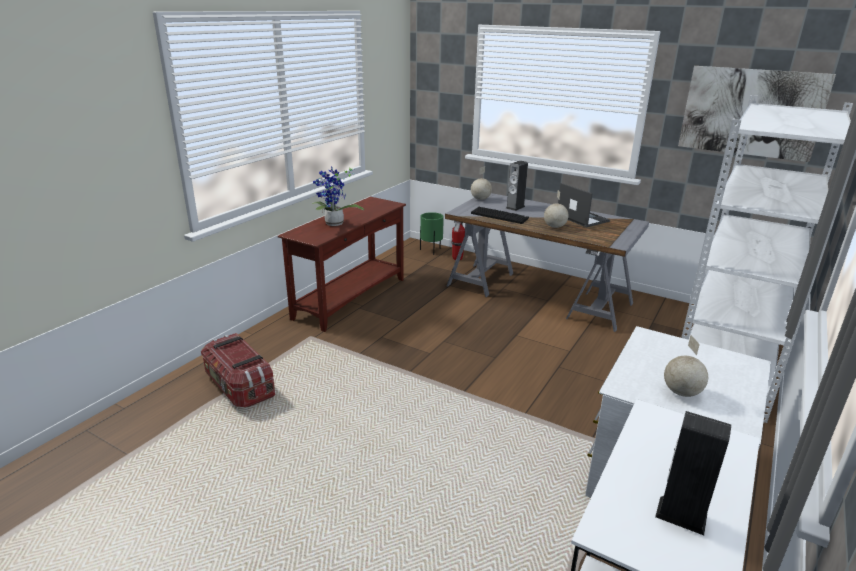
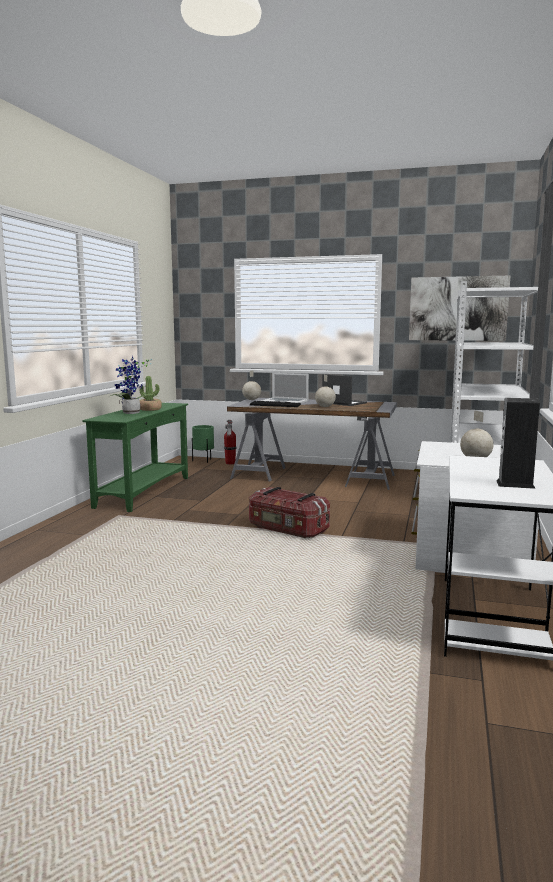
camera: 15 degrees left, 15 degrees down
storage box [201,333,275,407] -> storage box moved to [249,487,330,538]
brown console table [278,197,406,332] -> green console table [82,403,188,512]
speaker [506,161,528,211] -> laptop [261,373,309,403]
none -> potted plant [140,376,162,411]

